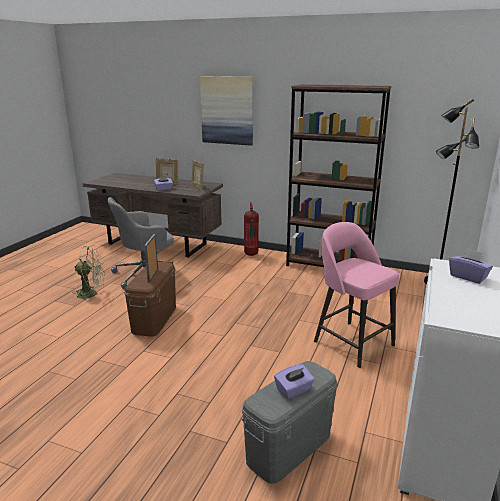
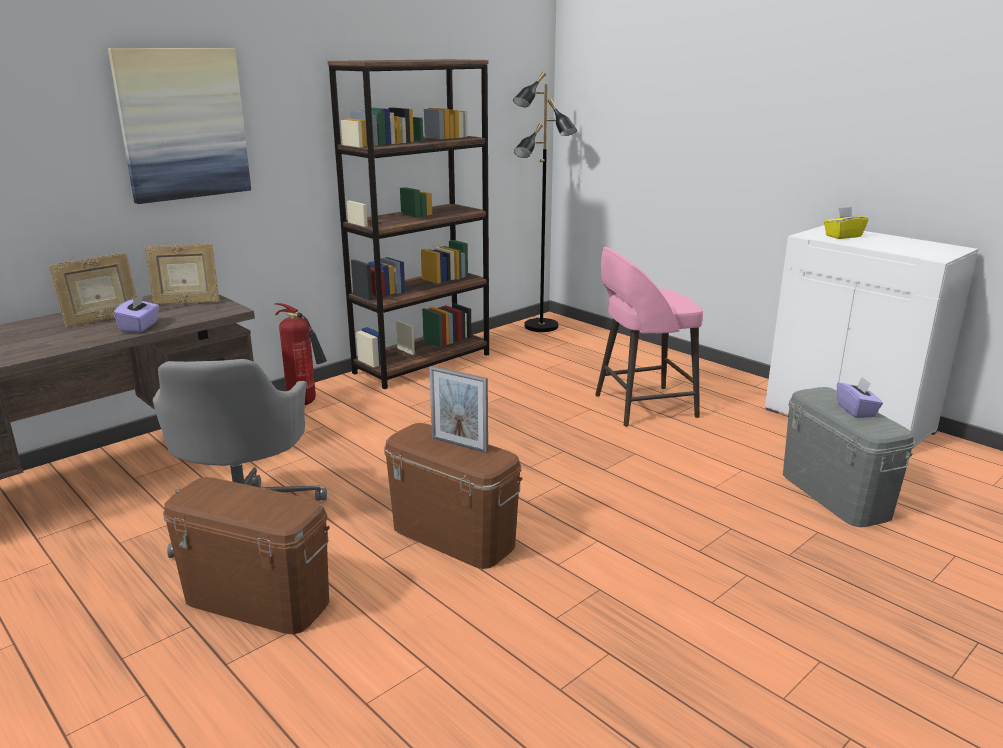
camera: 65 degrees left, 0 degrees up
beige fan [74,245,105,302] -> brown storage box [163,477,330,634]
purple tissue box [449,248,493,284] -> yellow tissue box [824,207,868,239]

